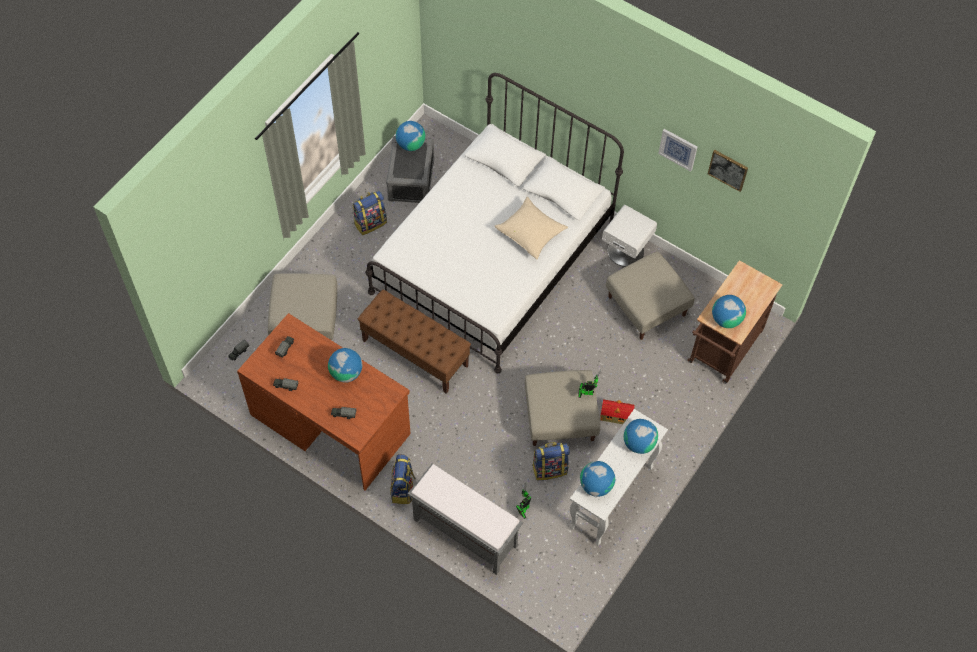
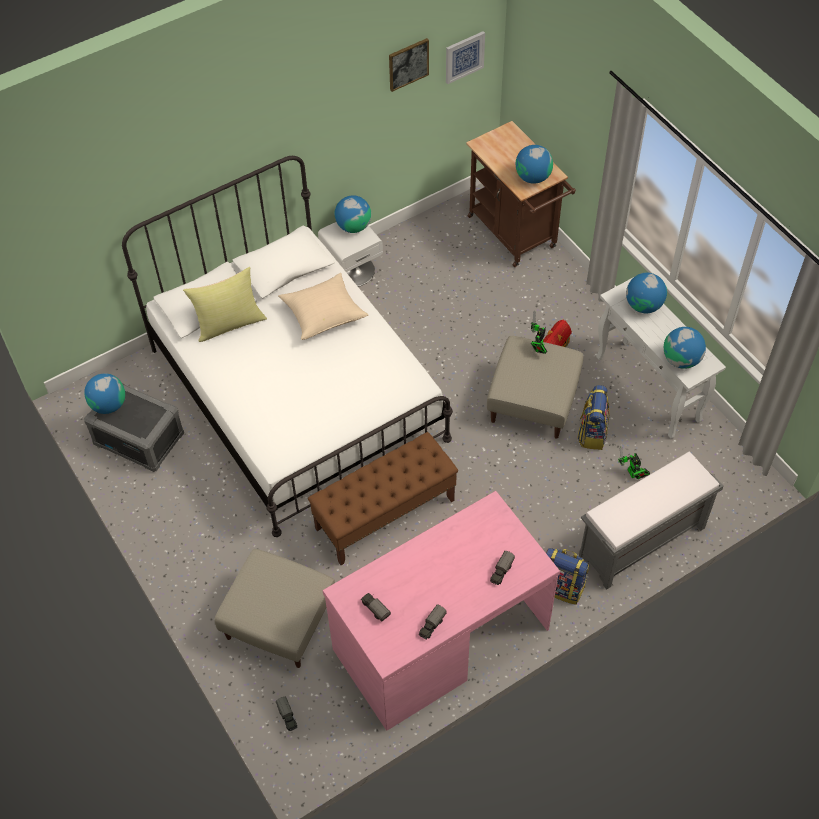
camera: 65 degrees left, 5 degrees down
brown desk [237,313,411,491] -> pink desk [323,491,560,730]
globe [328,348,362,383] -> globe moved to [335,195,372,233]
backpack [353,191,387,235] -> none
beige ottoman [606,251,695,340] -> none
picture [658,129,698,171] -> picture moved to [446,31,485,84]
none -> yellow pillow [183,267,267,342]

